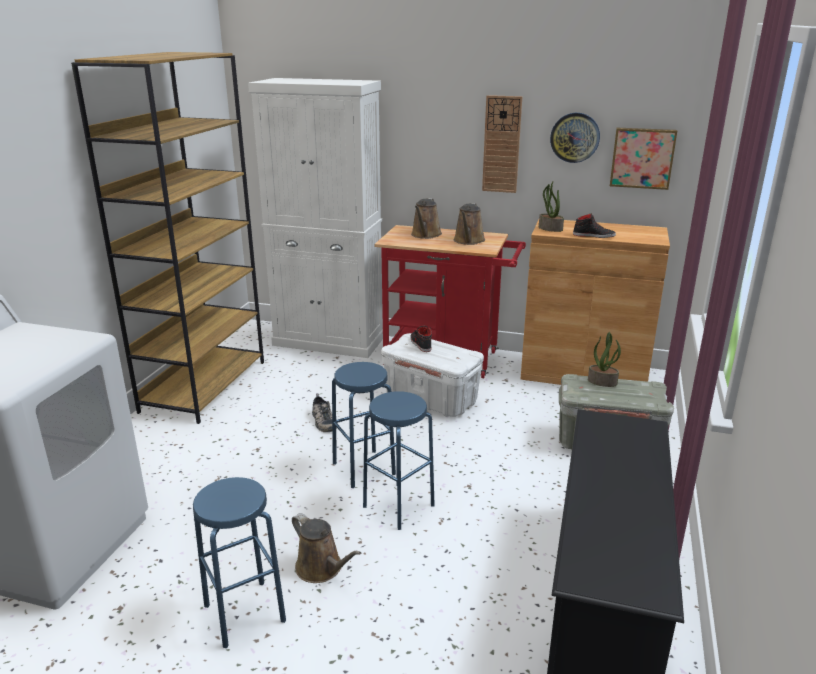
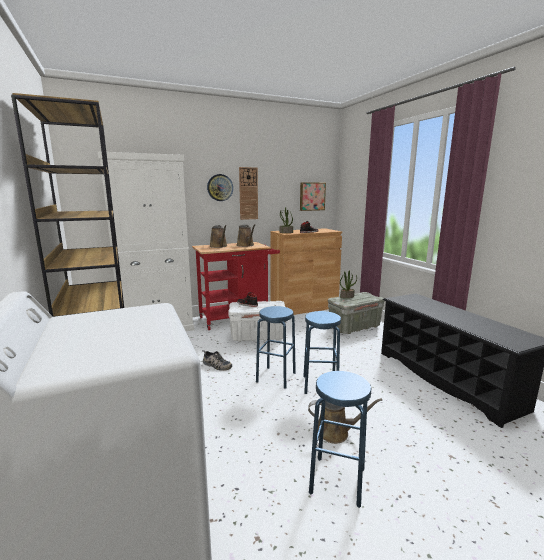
camera: 40 degrees left, 10 degrees down
wall clock [550,113,600,163] -> wall clock moved to [207,174,233,201]

